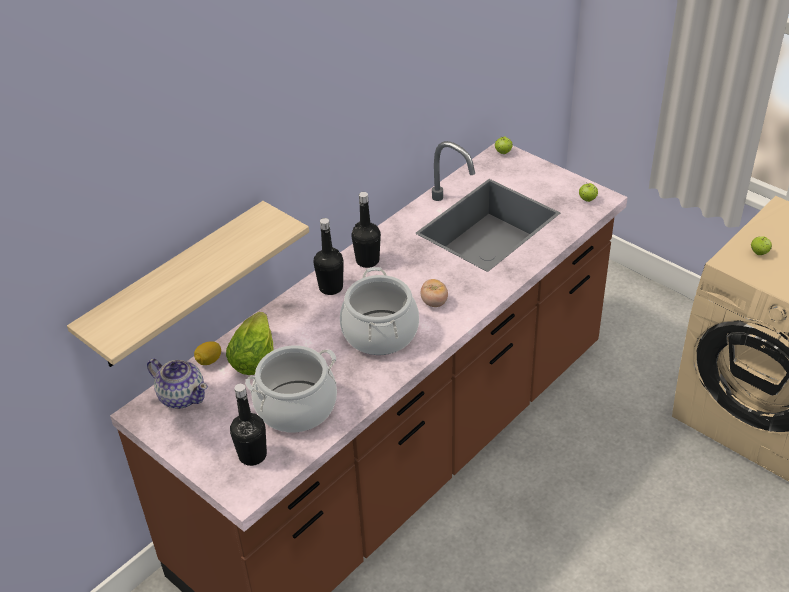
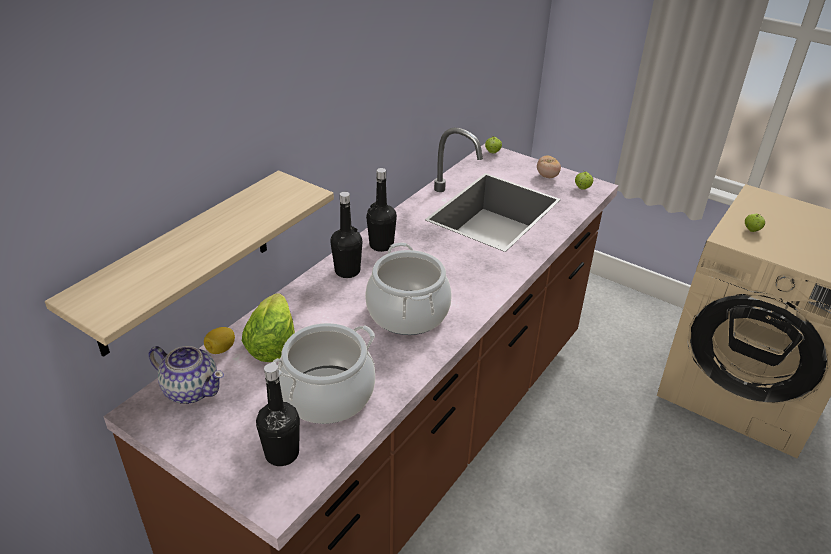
camera: 10 degrees left, 5 degrees down
tomato [421,279,448,307] -> tomato moved to [537,155,561,178]

